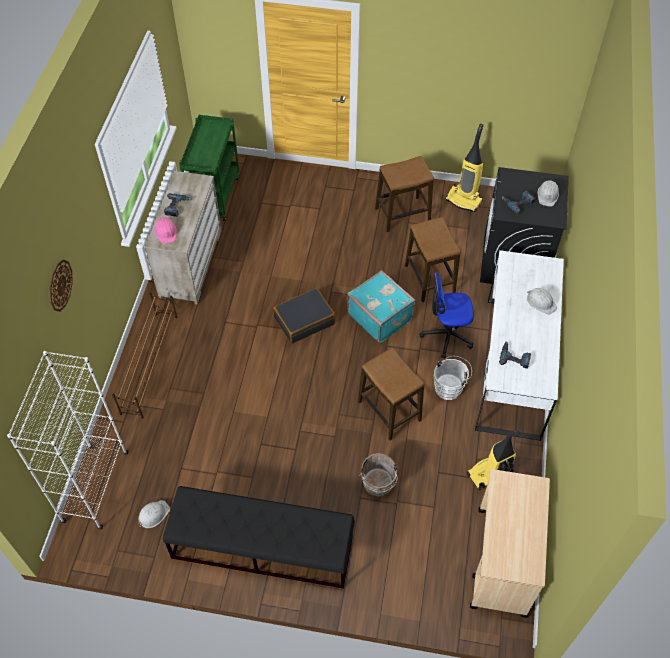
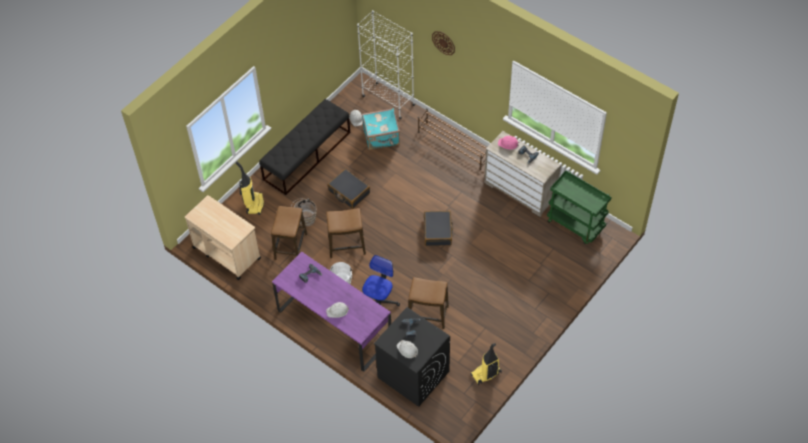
camera: 120 degrees right, 0 degrees up
turquoise suitcase [347,270,416,343] -> turquoise suitcase moved to [362,108,400,150]
stool [375,156,434,232] -> stool moved to [271,206,307,260]
vacuum cleaner [467,430,519,491] -> vacuum cleaner moved to [236,162,264,215]
white desk [475,250,564,441] -> purple desk [272,252,391,372]
none -> black suitcase [328,169,370,209]

